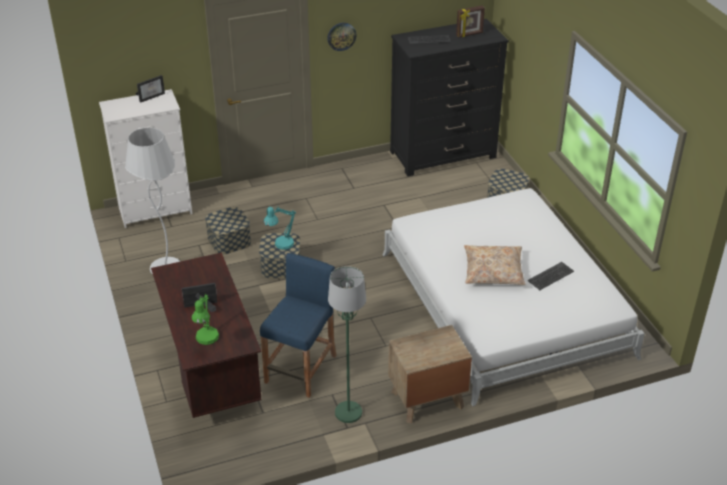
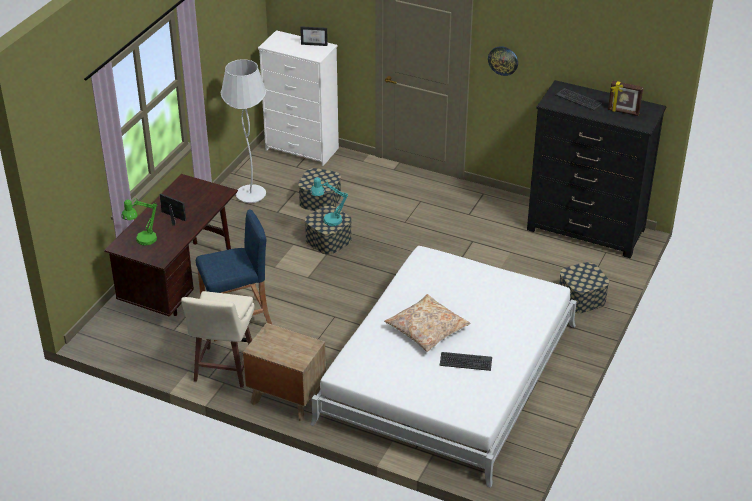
camera: 45 degrees right, 0 degrees up
green floor lamp [328,266,366,423] -> beige stool [181,291,254,388]

